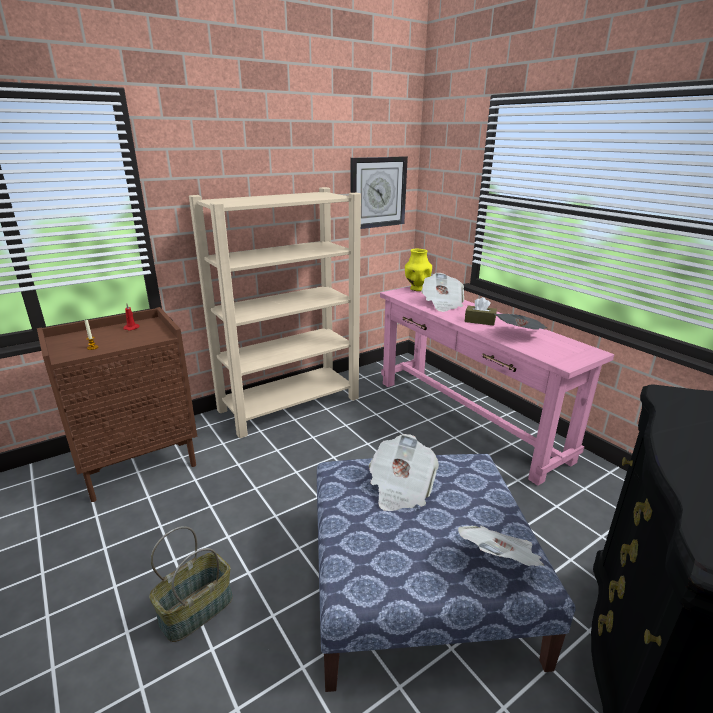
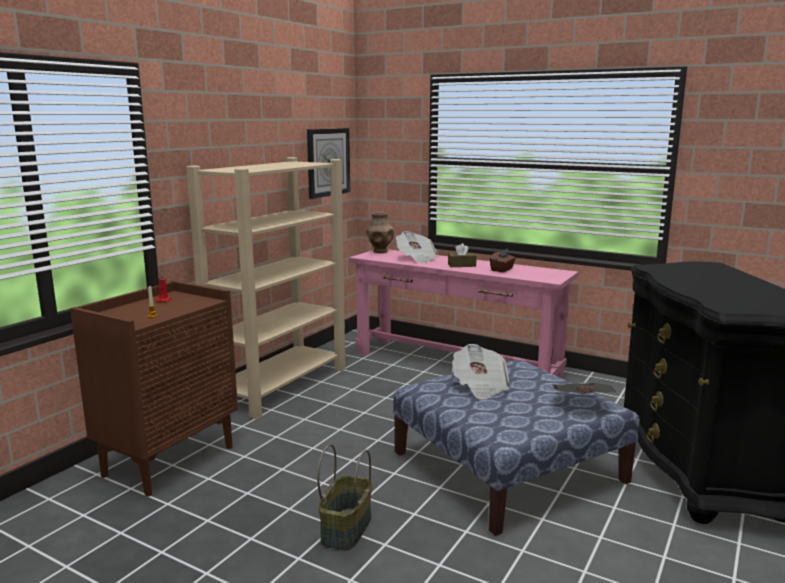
camera: 25 degrees left, 10 degrees down
yellow vase [405,248,432,291] -> brown vase [367,212,394,253]
newspaper [494,314,547,330] -> brown tissue box [490,248,516,272]

